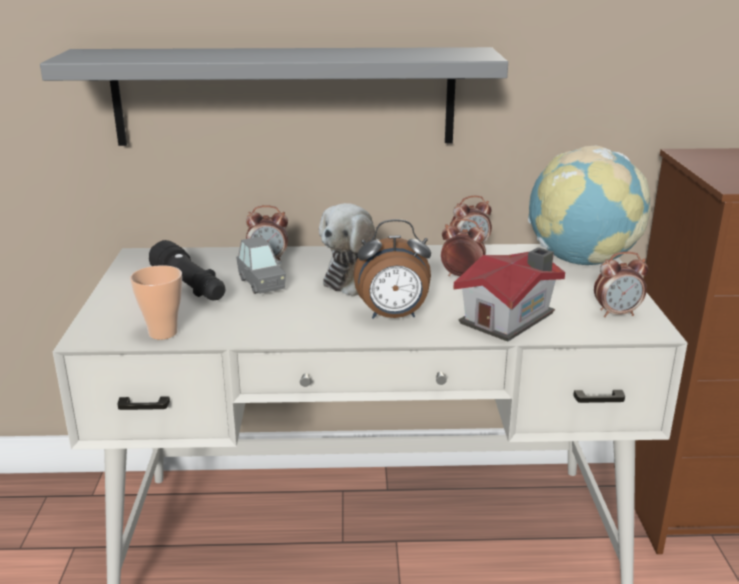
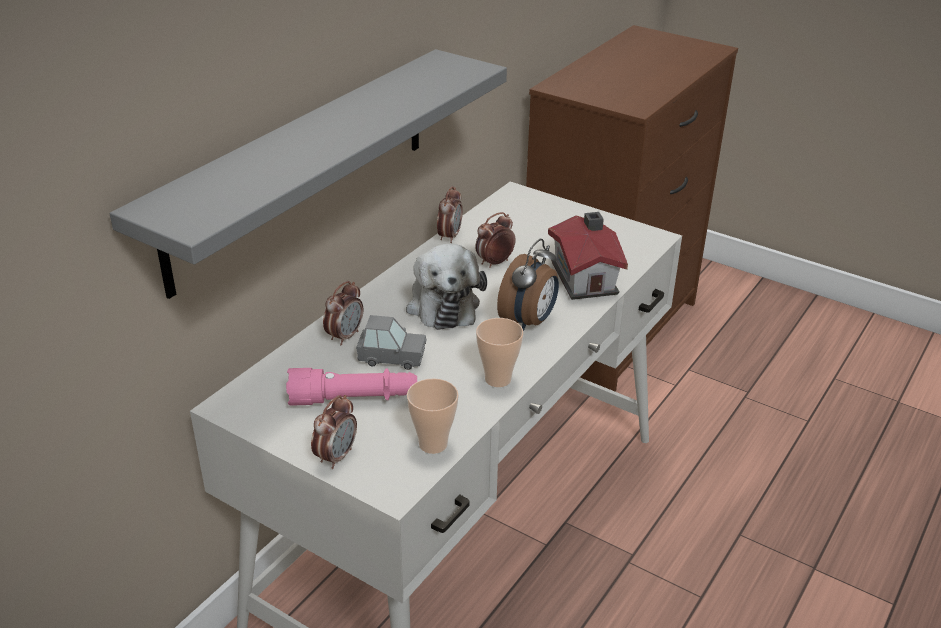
camera: 55 degrees left, 10 degrees up
black flashlight [149,240,225,300] -> pink flashlight [286,368,417,405]
globe [528,146,650,265] -> none
alarm clock [594,252,648,317] -> alarm clock moved to [311,395,357,469]
none -> cup [476,318,524,387]

